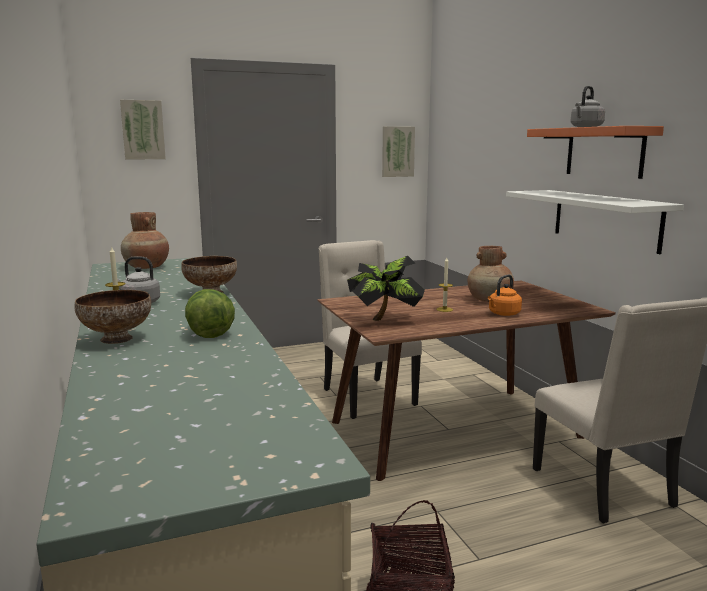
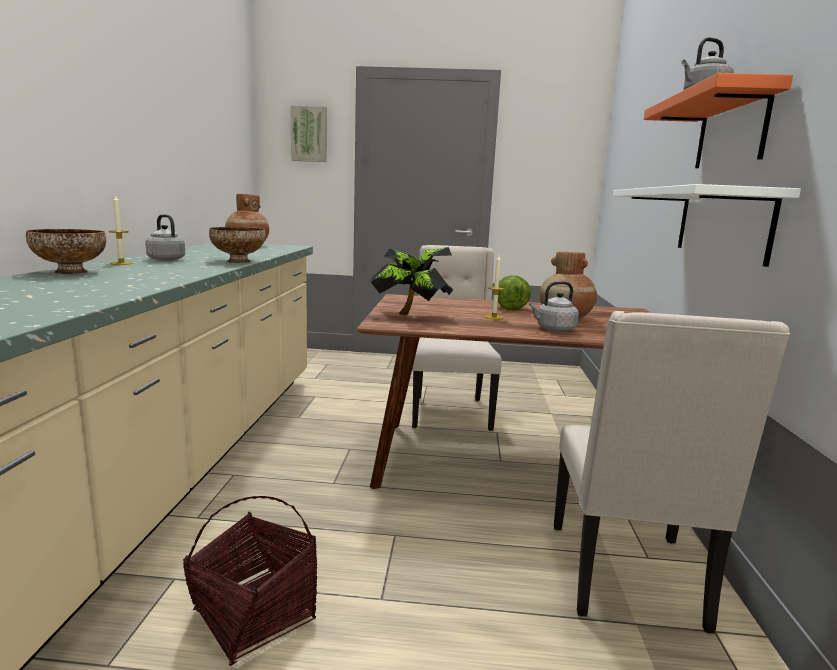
camera: 25 degrees right, 0 degrees up
lettuce [185,289,235,338] -> lettuce moved to [498,275,531,310]
picture [382,126,415,177] -> none
orange kettle [488,275,522,316] -> grey kettle [529,281,579,332]

